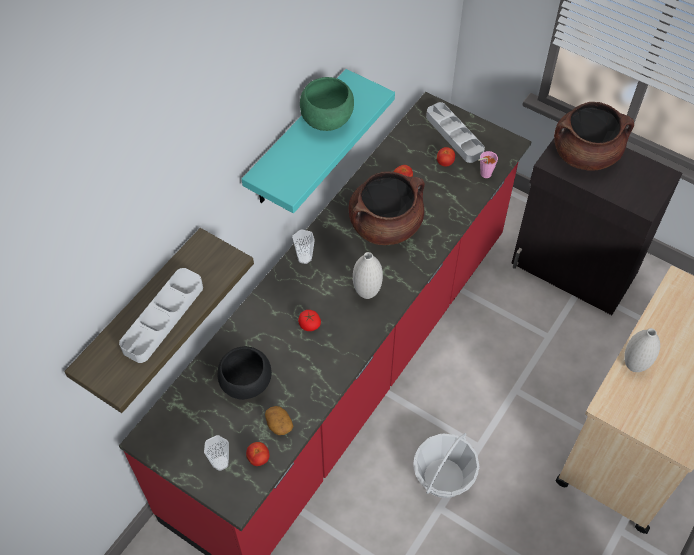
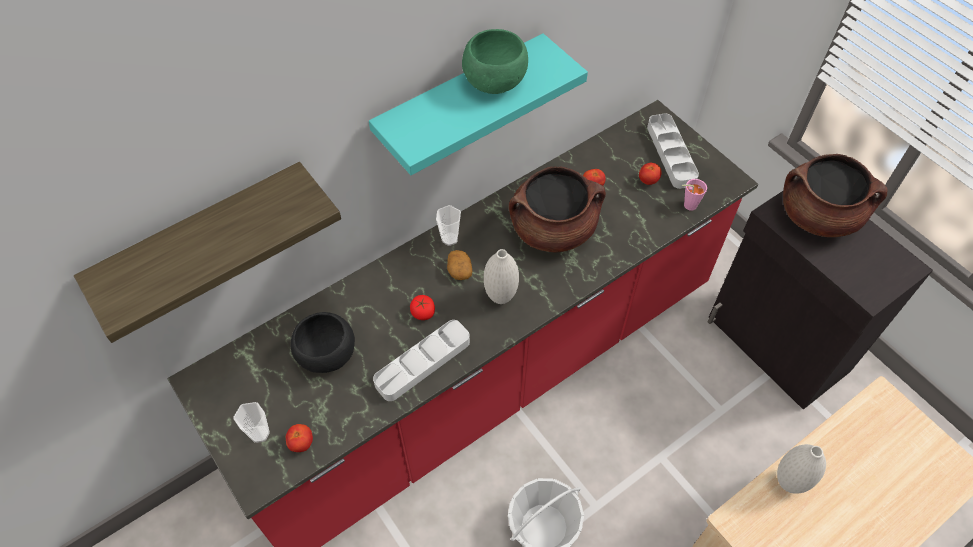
camera: 20 degrees right, 0 degrees up
grey tray [119,268,203,363] -> grey tray moved to [373,320,470,401]
potato [265,406,293,435] -> potato moved to [447,250,472,280]

